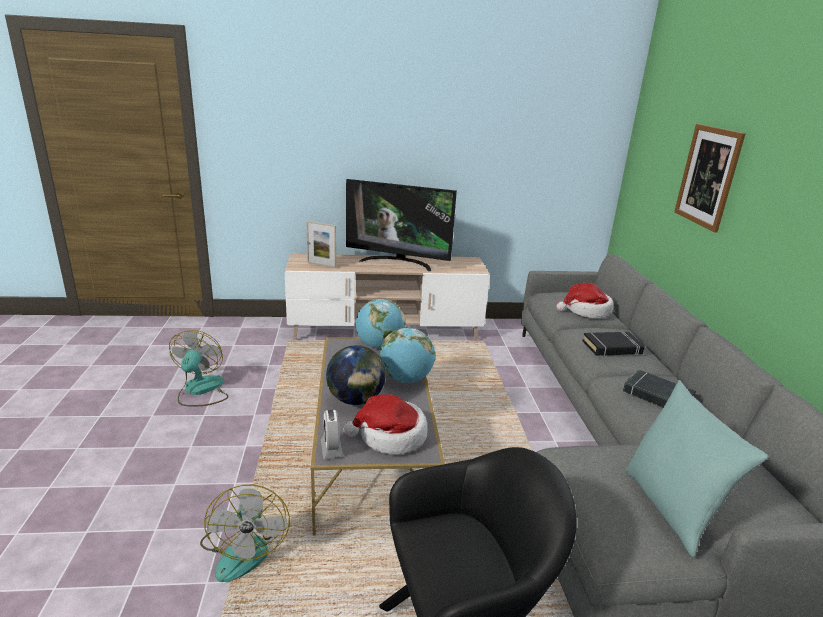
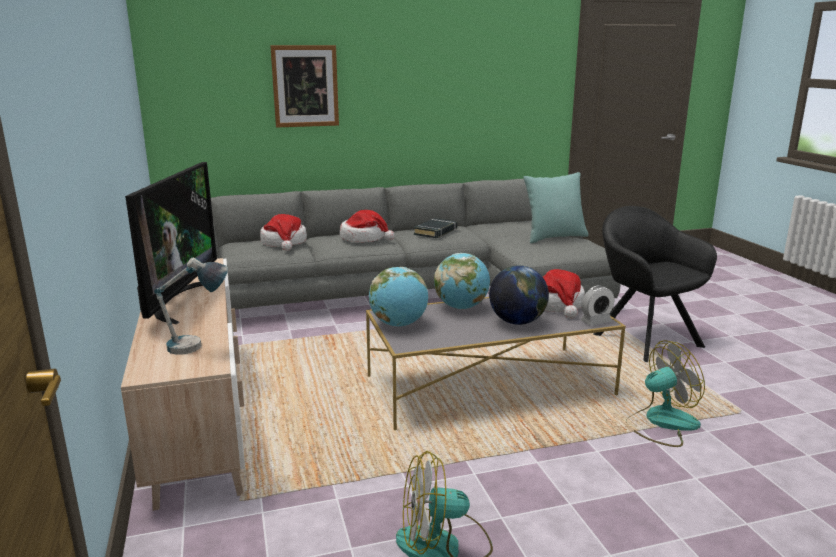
camera: 100 degrees left, 5 degrees down
picture frame [306,221,336,268] -> table lamp [154,257,228,355]
black book [583,332,645,356] -> hat [339,210,395,242]

